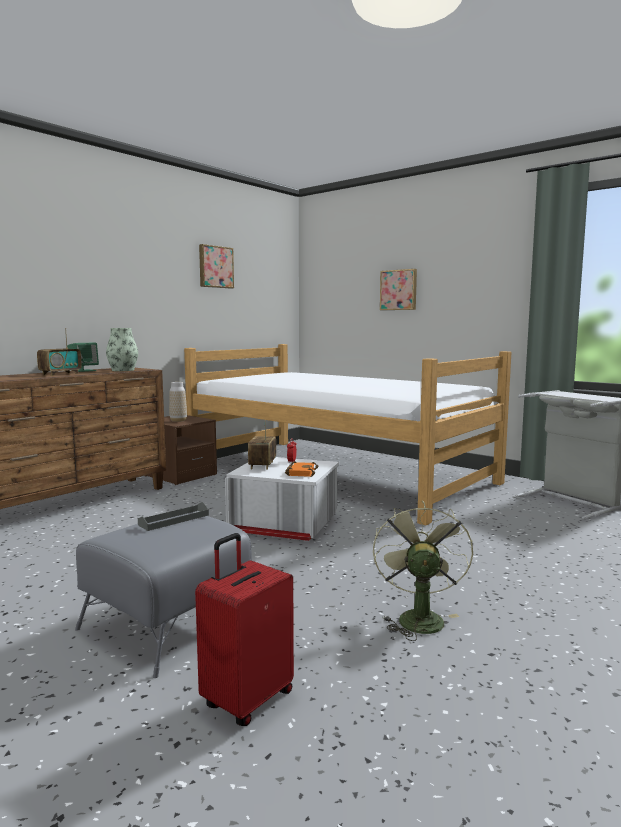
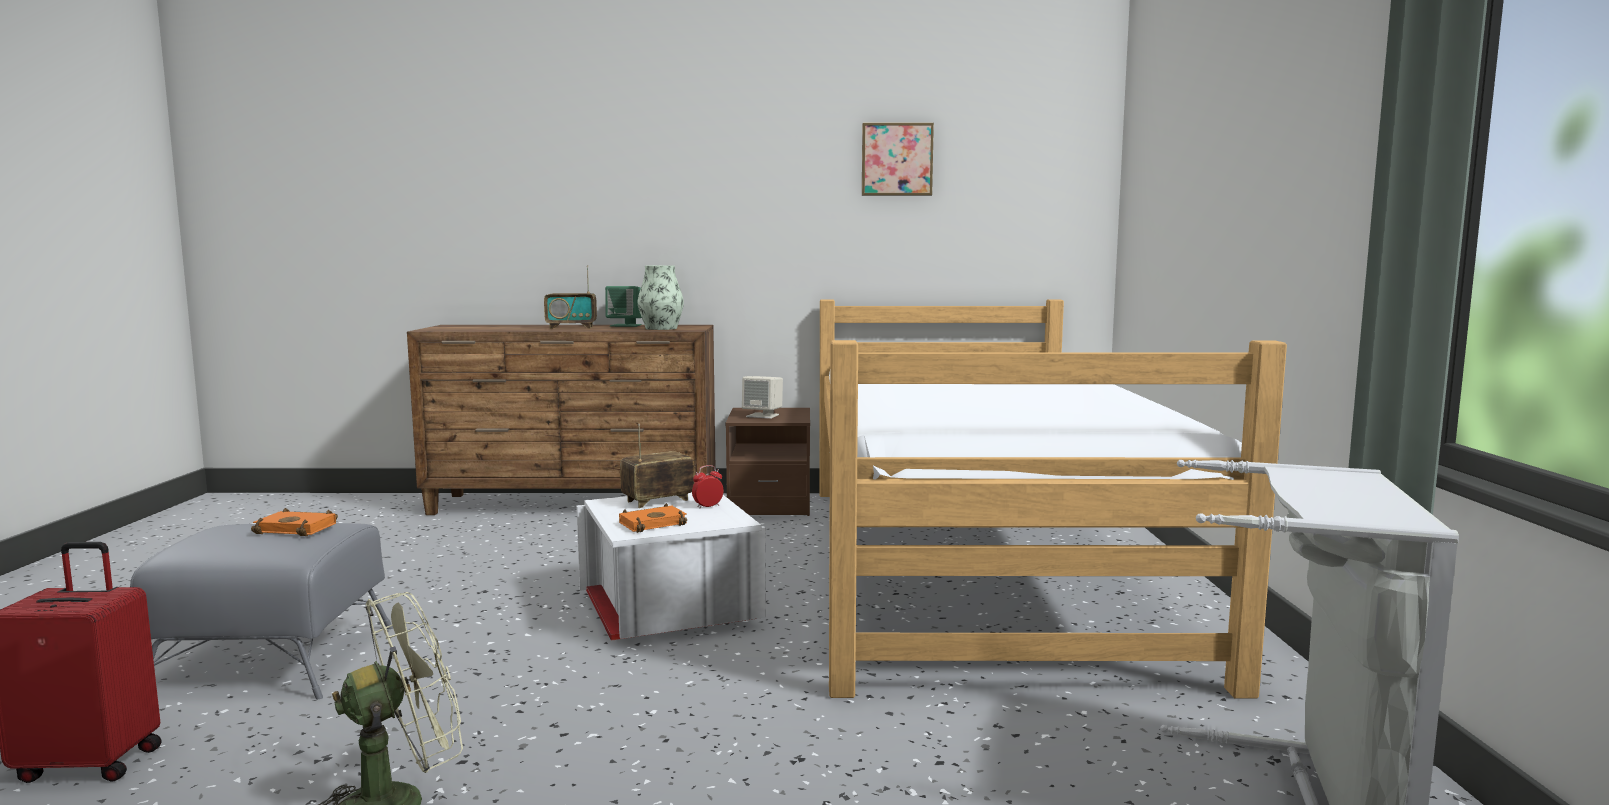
camera: 50 degrees right, 0 degrees up
grey tray [138,502,209,531] -> orange book [251,508,338,536]
vase [169,382,187,422] -> beige speaker [742,376,783,419]
picture [380,269,417,310] -> none

